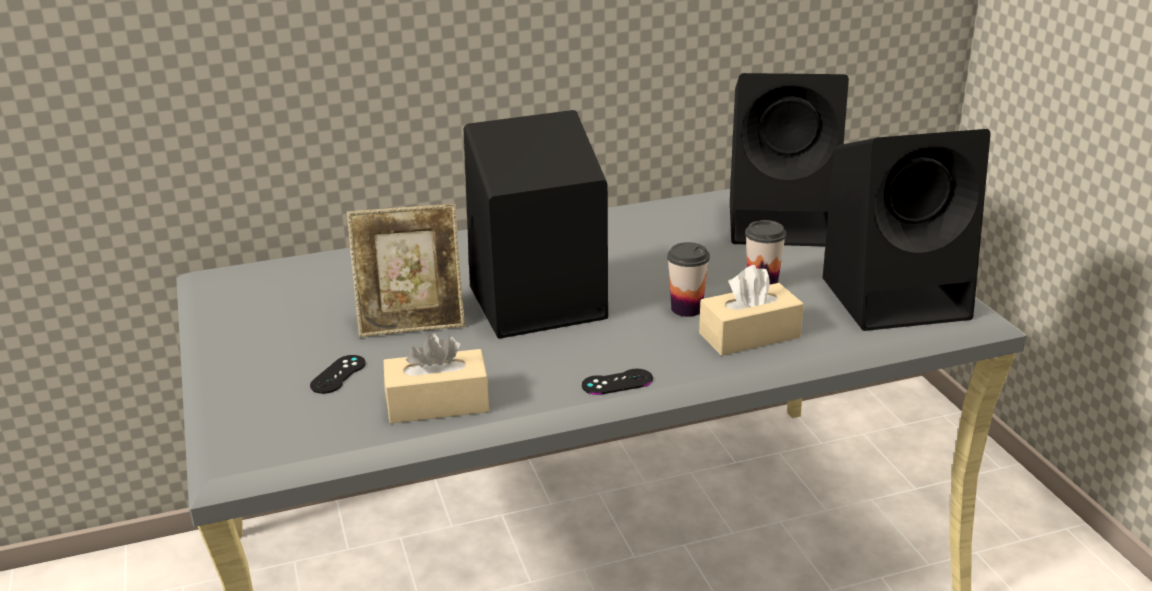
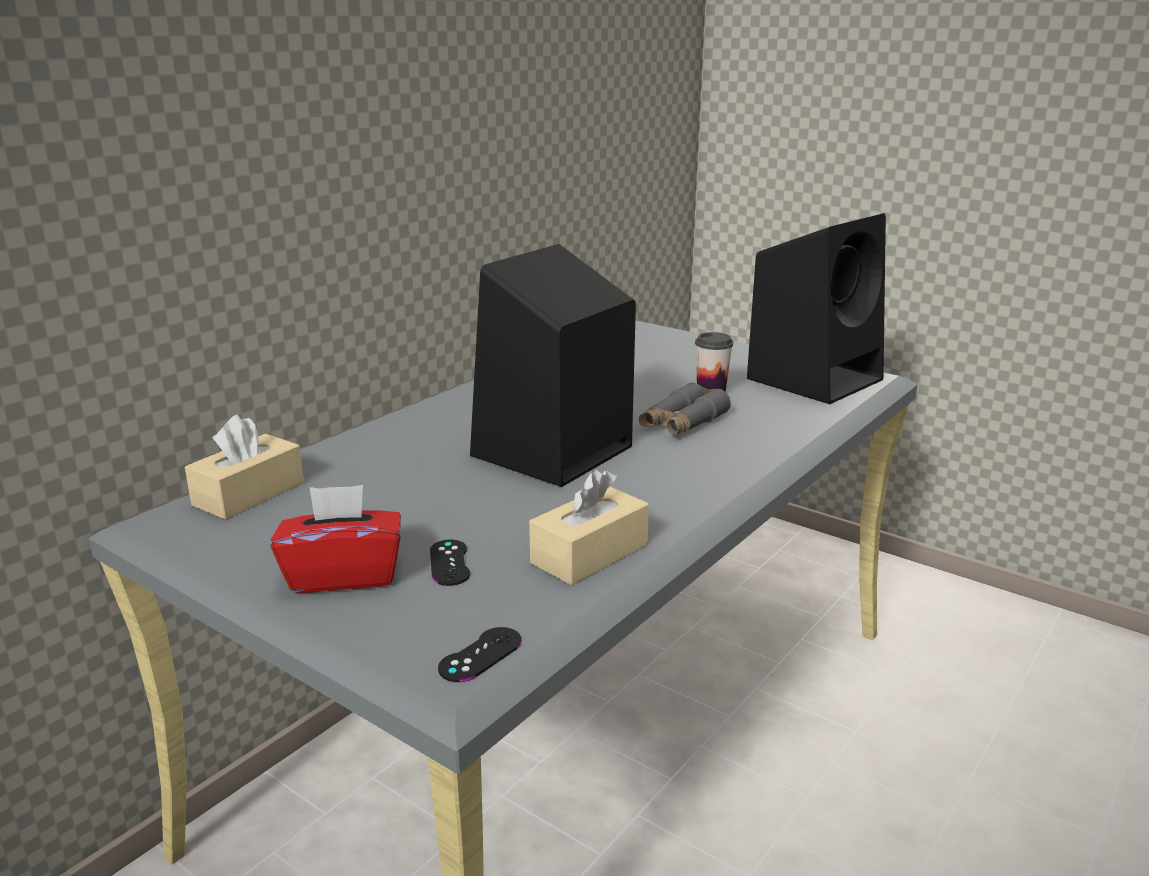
camera: 35 degrees left, 5 degrees down
picture frame [347,204,465,337] -> none
black game controller [582,369,653,395] -> black game controller moved to [438,627,522,682]
cup [667,242,710,317] -> grey binoculars [639,382,731,435]
beige tissue box [699,265,804,356] -> beige tissue box moved to [185,414,304,520]
black speaker [730,73,849,247] -> none
none -> red tissue box [270,485,401,593]

